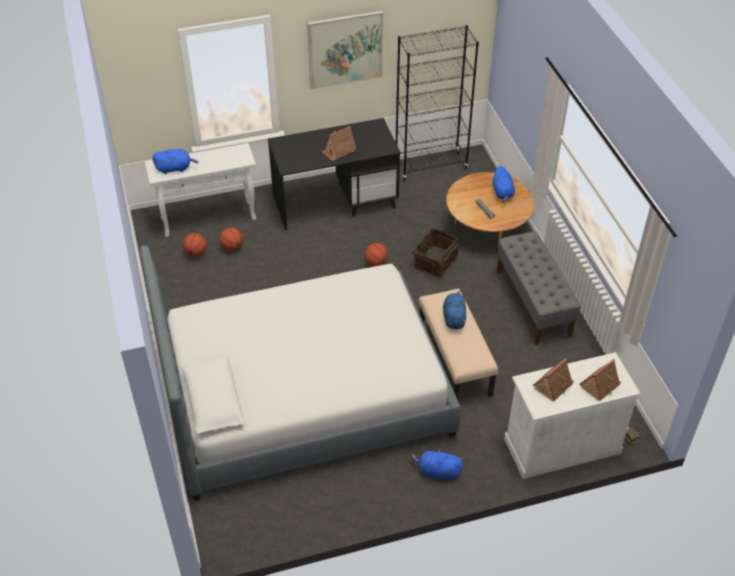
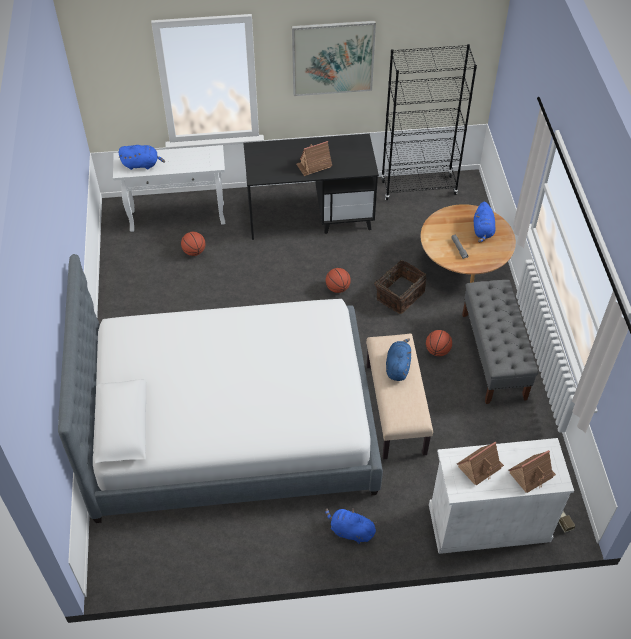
camera: 10 degrees right, 5 degrees up
basketball [183,233,207,257] -> basketball moved to [426,330,452,356]

